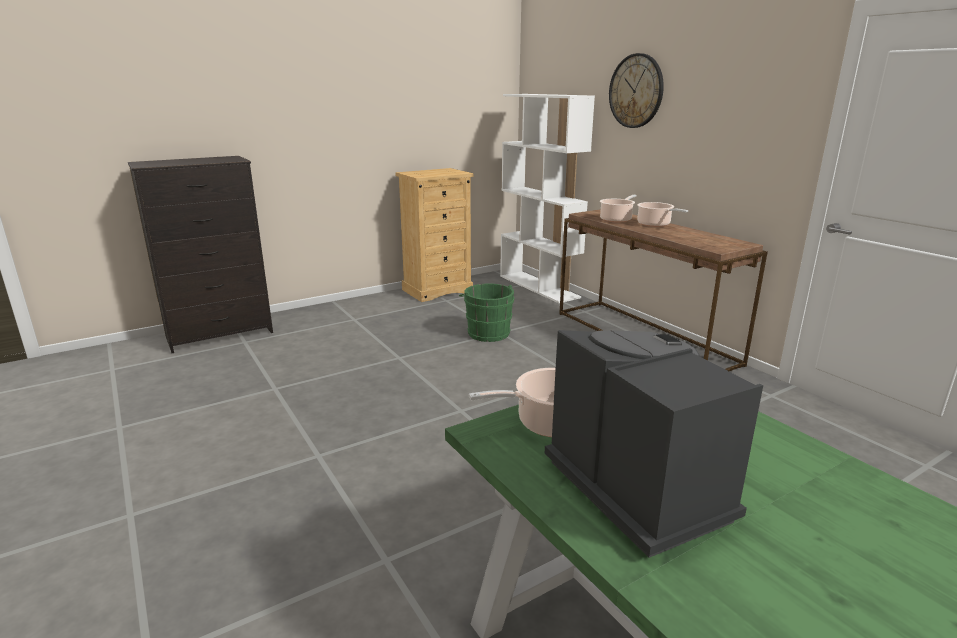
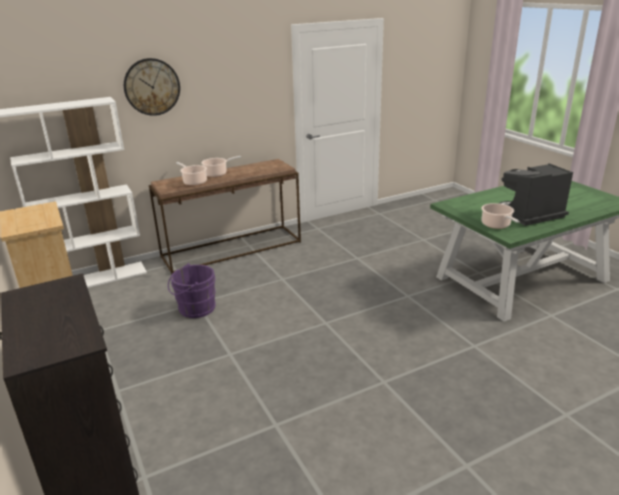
camera: 85 degrees left, 5 degrees up
green bucket [459,284,514,342] -> purple bucket [168,263,216,318]

